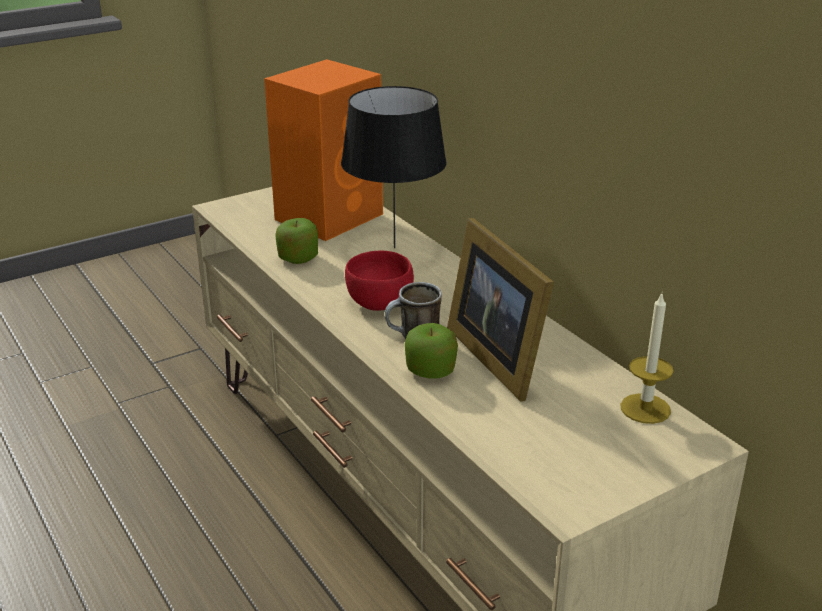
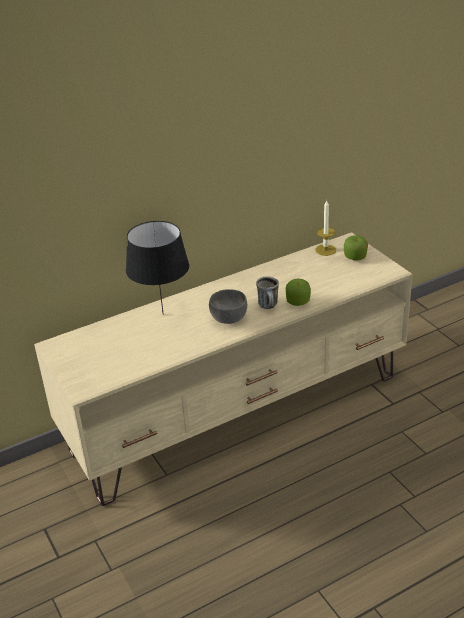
camera: 85 degrees left, 5 degrees up
orange speaker [264,59,383,241] -> none
apple [275,218,318,264] -> apple moved to [344,235,368,261]
red bowl [345,251,414,311] -> grey bowl [209,289,247,324]
picture frame [447,218,554,402] -> none

